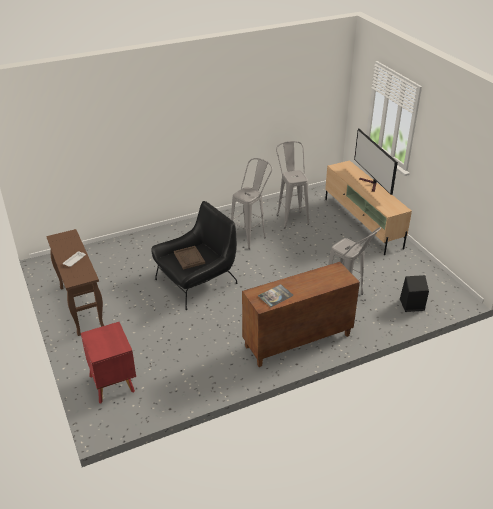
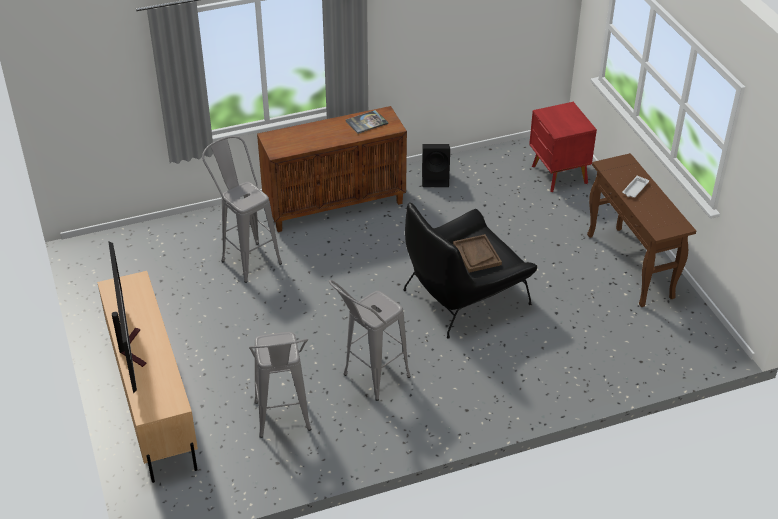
camera: 175 degrees left, 5 degrees up
black speaker [400,275,429,312] -> black speaker moved to [422,144,450,187]

